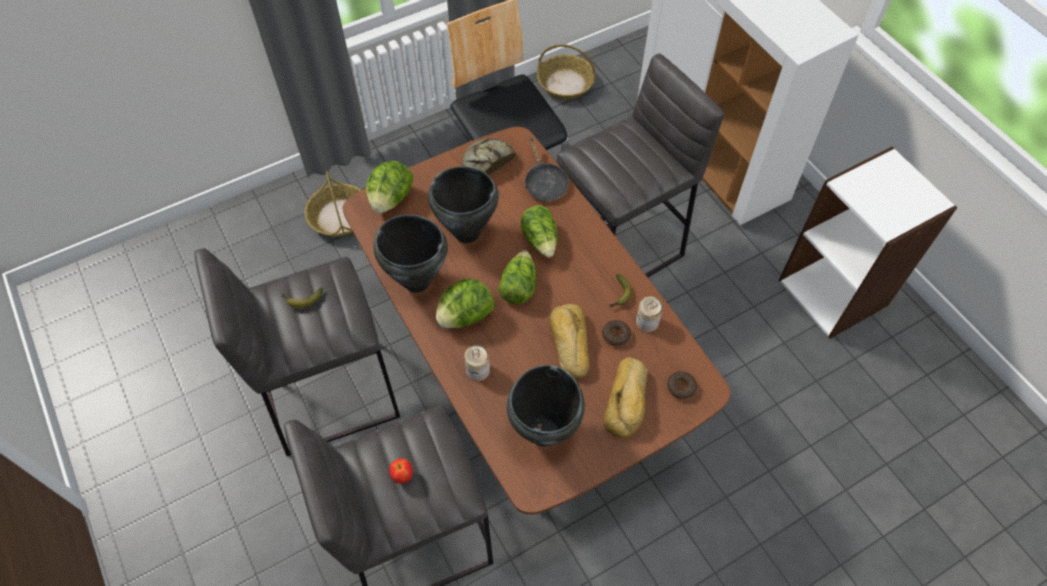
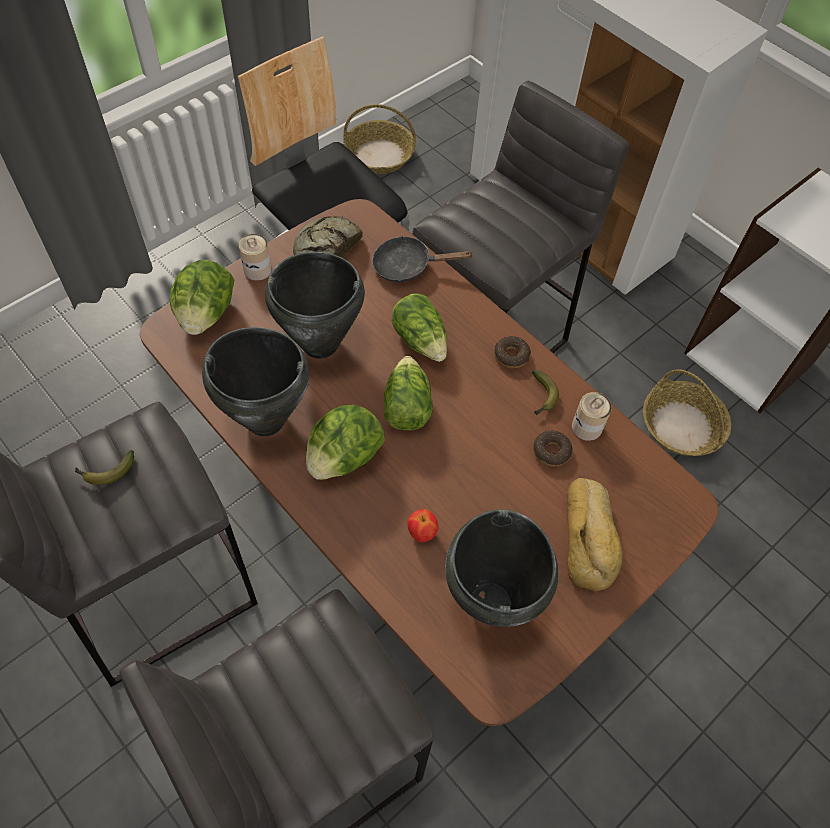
camera: 15 degrees left, 0 degrees up
basket [304,171,361,237] -> basket moved to [643,369,731,456]
apple [389,458,413,484] -> apple moved to [407,509,439,542]
can [464,345,490,381] -> can moved to [239,234,272,281]
black frying pan [525,137,568,201] -> black frying pan turned 120 degrees clockwise [372,236,474,282]
bread [549,304,590,378] -> none
donut [667,371,697,400] -> donut moved to [494,336,531,368]

